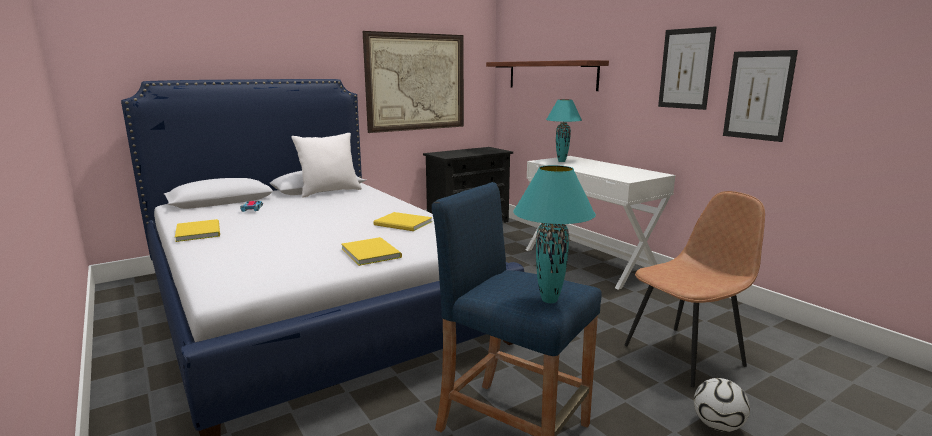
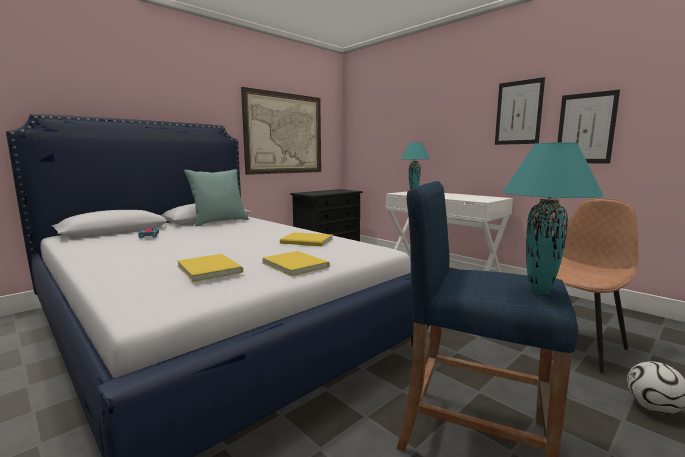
camera: 10 degrees left, 5 degrees down
yellow book [175,219,220,242] -> yellow book moved to [177,254,243,282]
white pillow [291,133,362,198] -> turquoise pillow [184,169,249,226]
shelf [486,60,609,91] -> none

